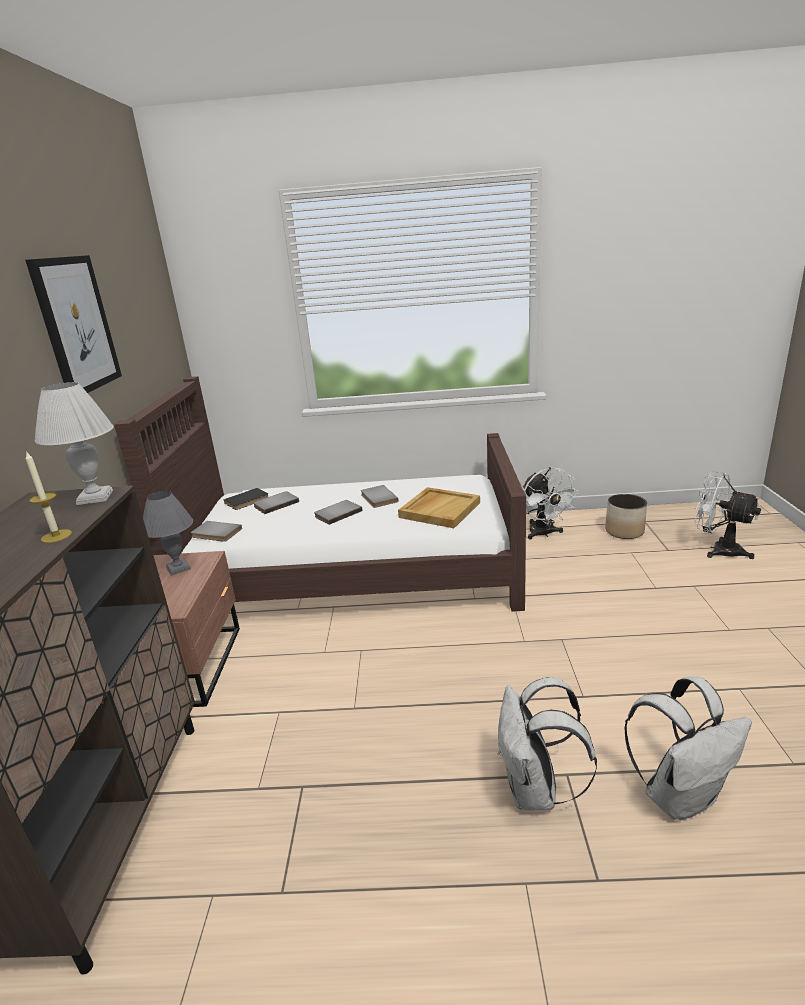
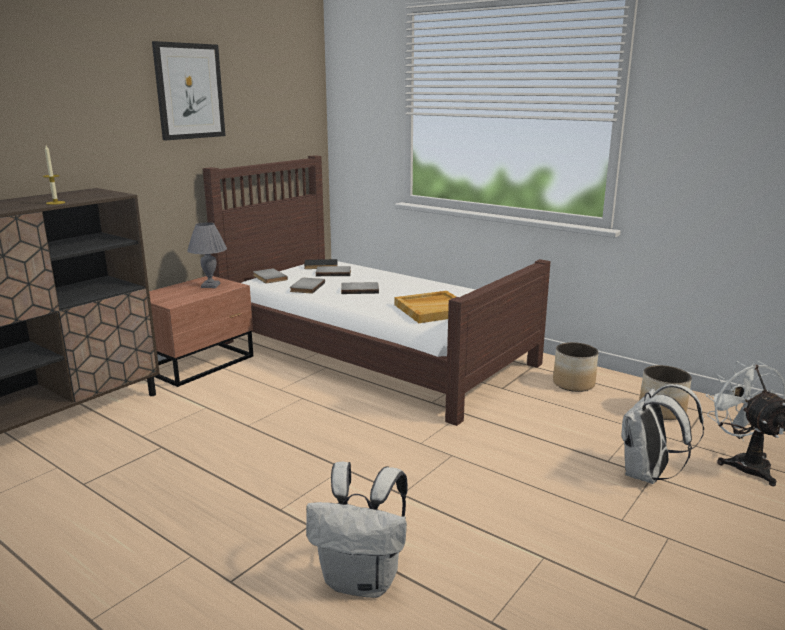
camera: 35 degrees right, 5 degrees down
white table lamp [35,382,114,505] -> none
grey book [361,485,399,508] -> grey book moved to [290,278,325,294]
white backpack [498,677,597,810] -> white backpack moved to [622,384,704,484]
white fan [523,467,579,540] -> planter [553,342,598,392]

